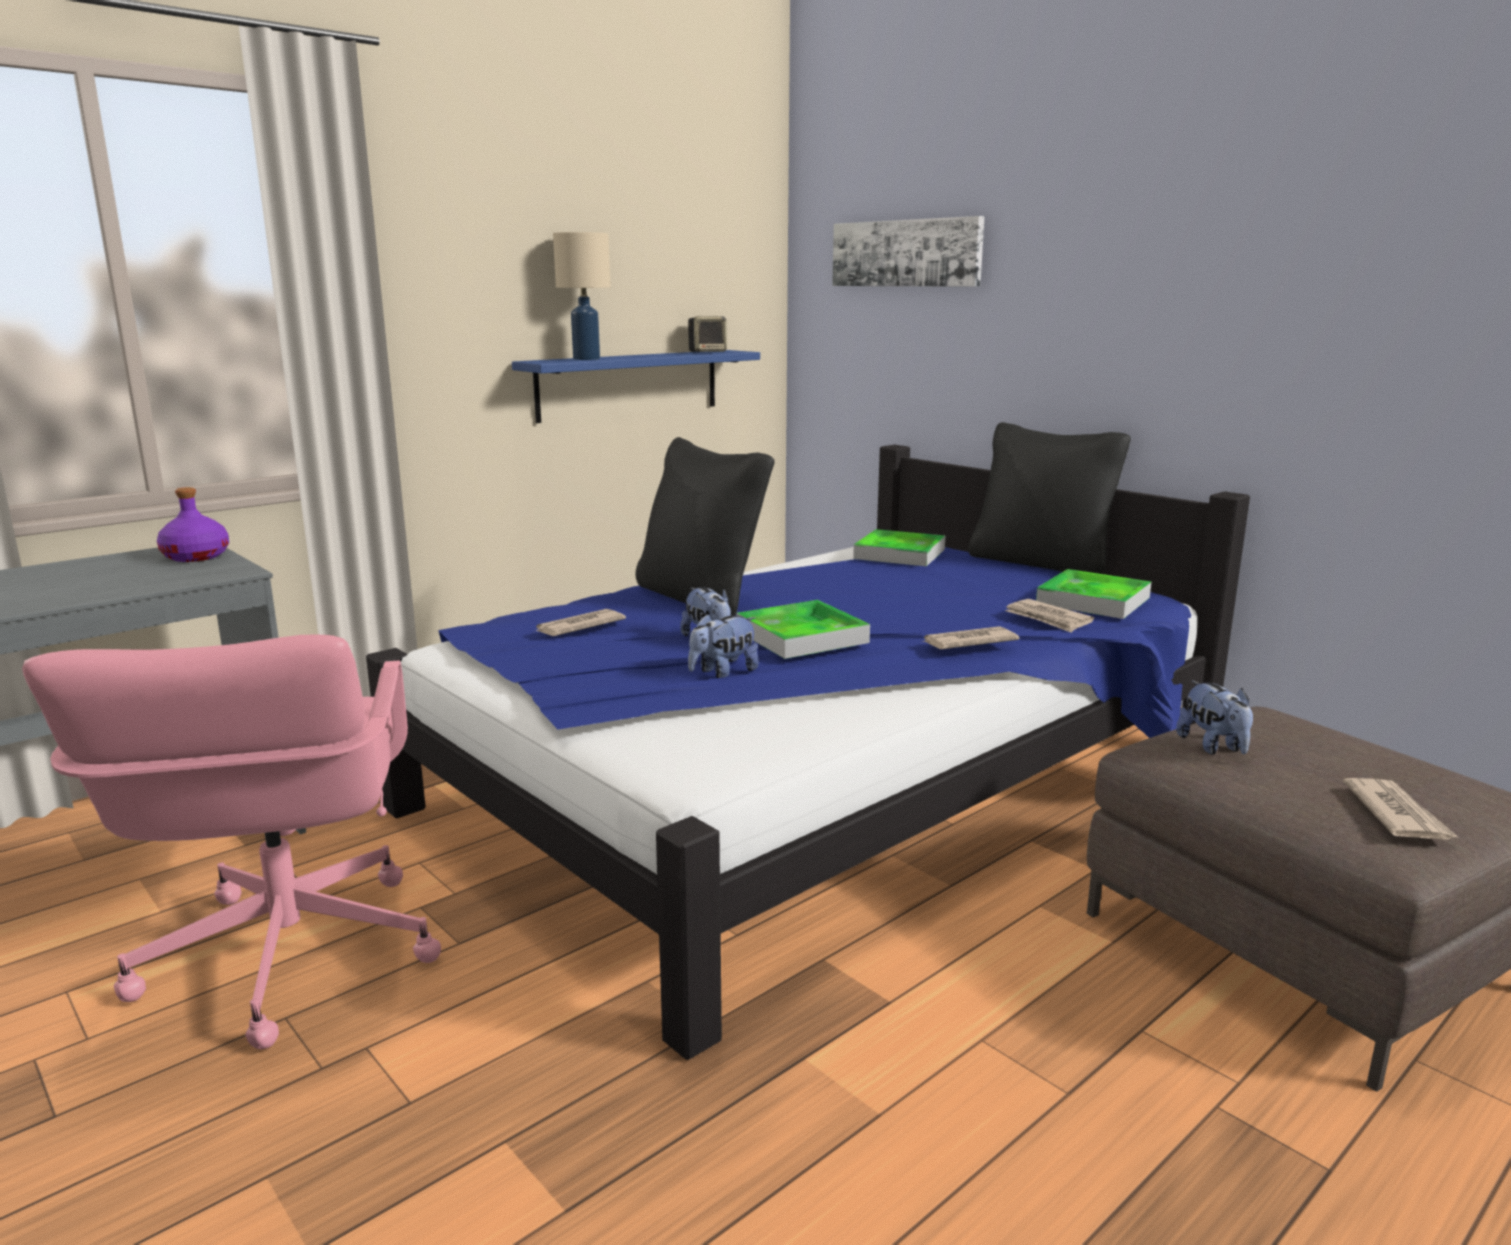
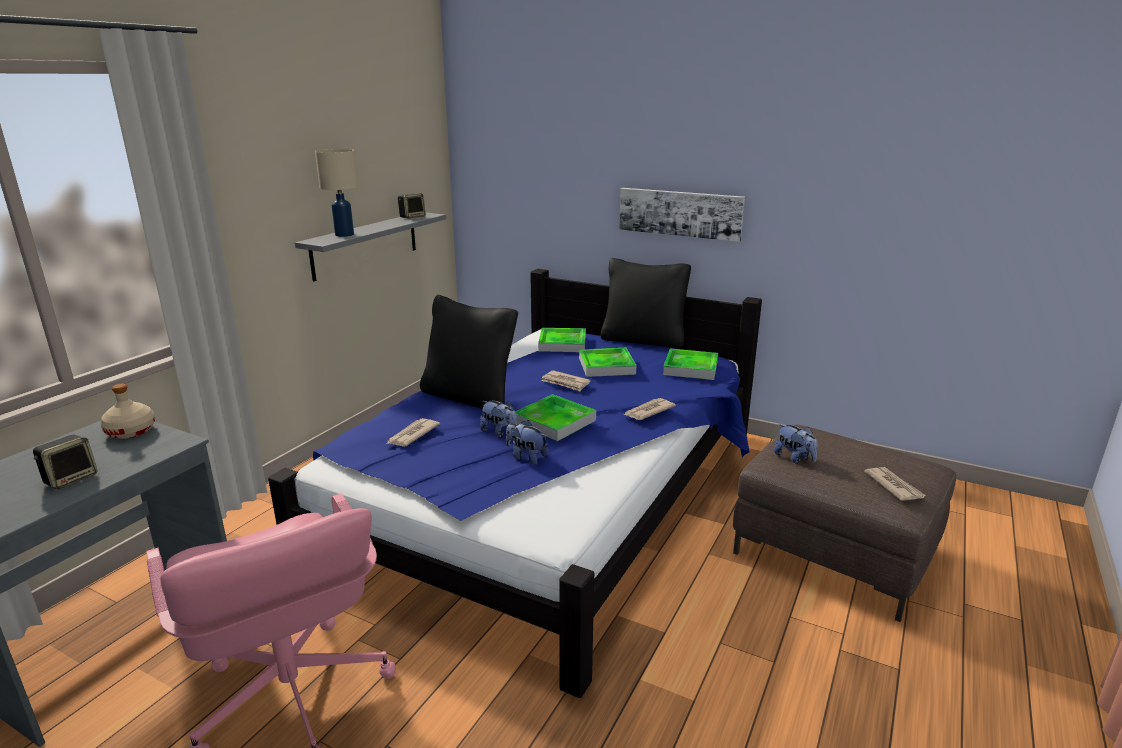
camera: 20 degrees left, 5 degrees up
purple bottle [157,487,229,562] -> beige bottle [100,384,155,439]
blue shelf [512,350,760,423] -> grey shelf [295,212,446,281]
plush toy [688,614,759,678] -> plush toy turned 90 degrees clockwise [506,420,549,465]
picture [832,216,985,287] -> picture moved to [619,188,745,242]
newspaper [1005,599,1094,633] -> newspaper moved to [541,370,591,392]
none -> speaker [33,435,97,489]
none -> tray [579,348,636,377]

